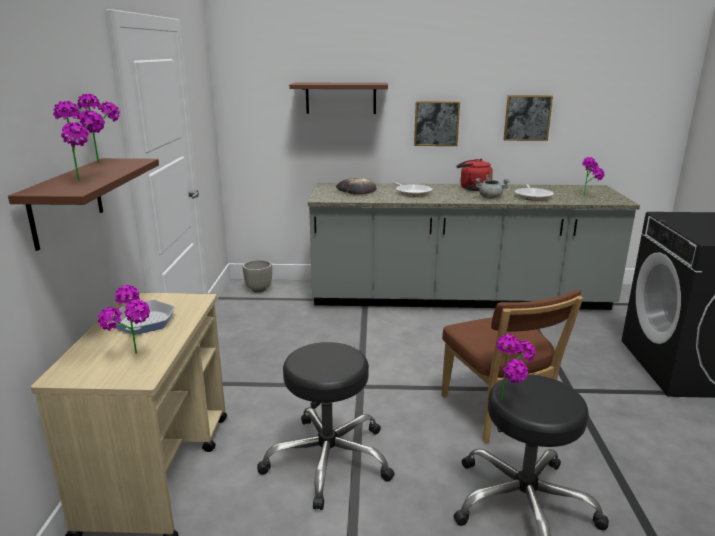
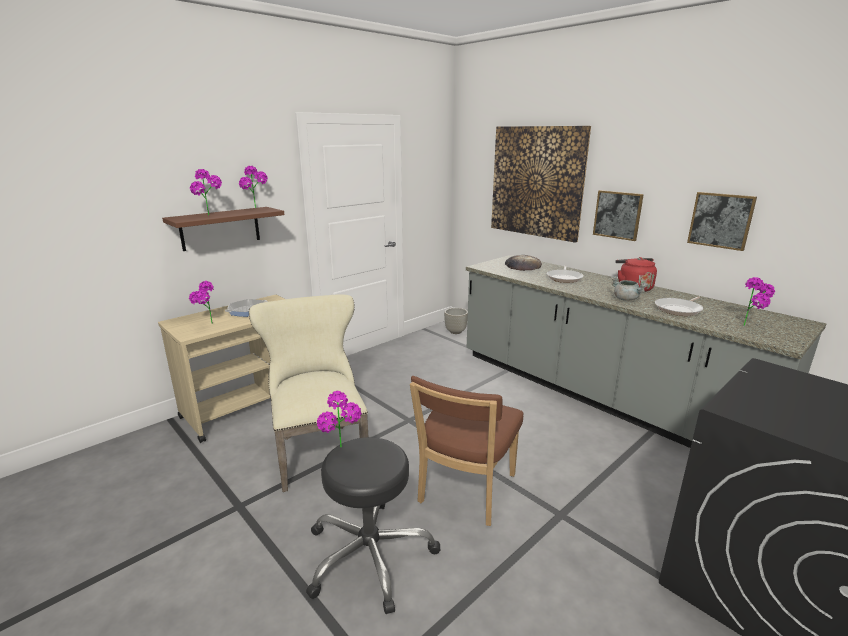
camera: 45 degrees right, 0 degrees up
black stool [257,342,395,510] -> beige chair [249,294,368,492]
brown shelf [289,83,388,114] -> picture [491,126,591,243]

